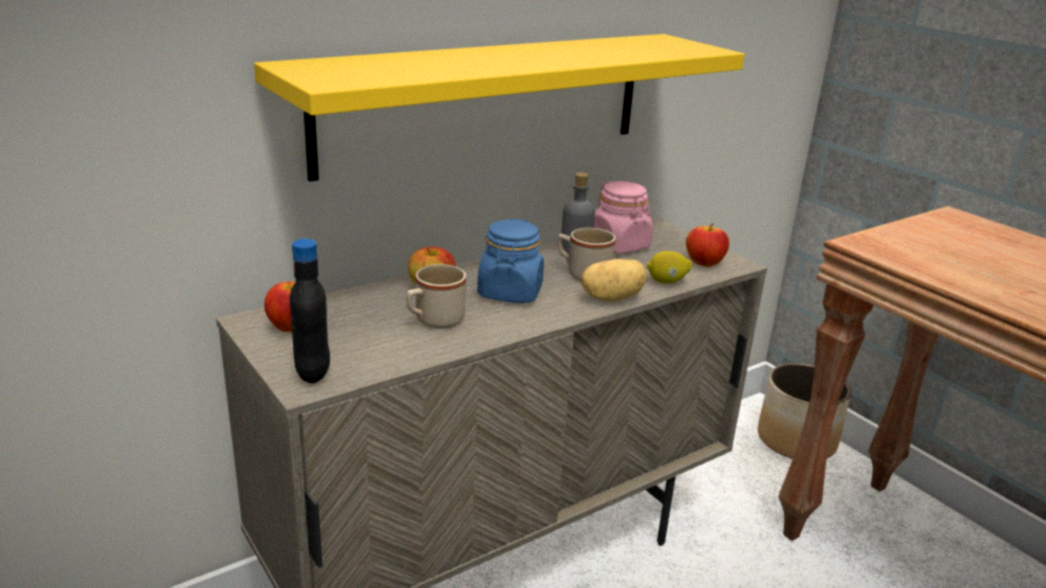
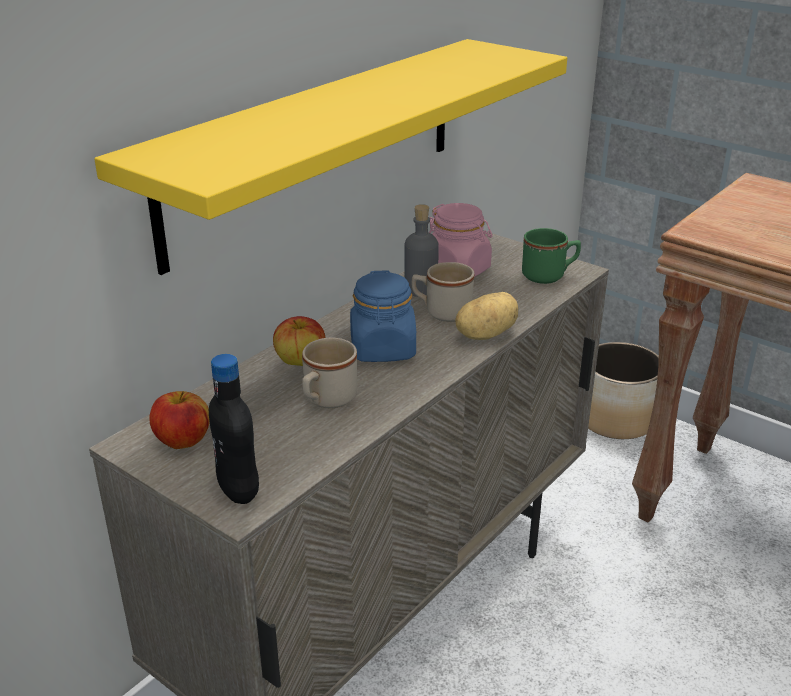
camera: 15 degrees left, 5 degrees up
lemon [647,251,692,284] -> none
apple [686,223,729,267] -> green mug [522,228,581,284]

